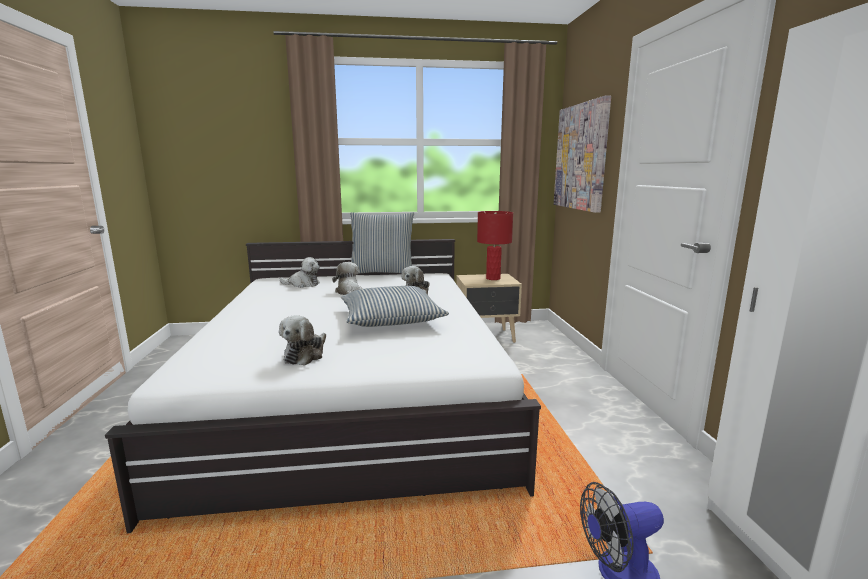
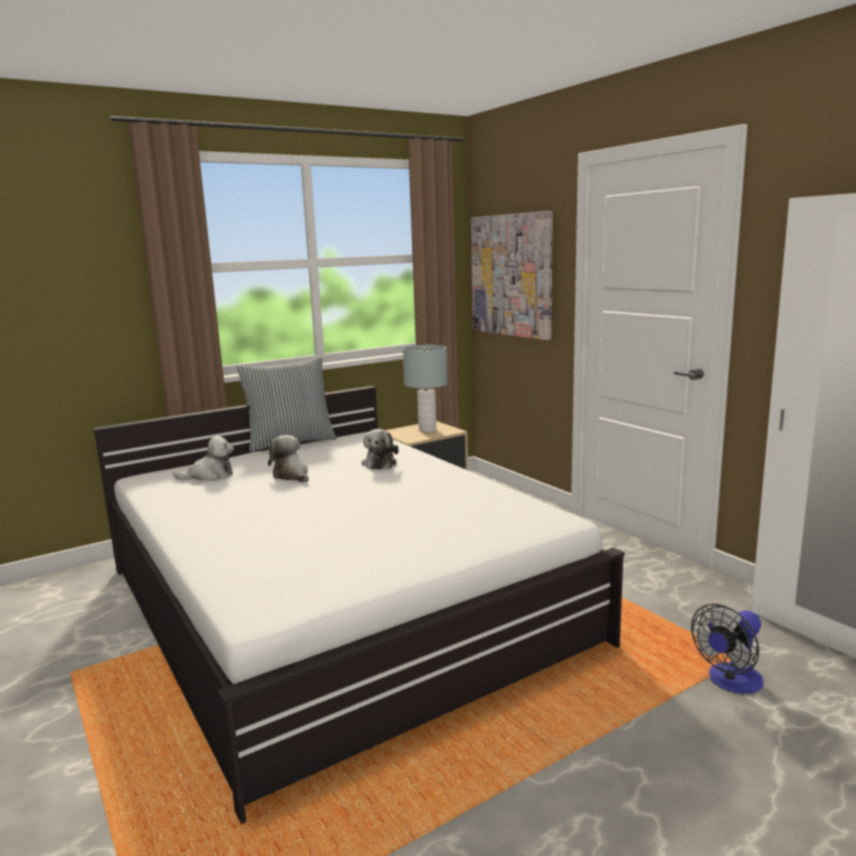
camera: 25 degrees left, 0 degrees up
plush toy [279,315,326,366] -> none
pillow [341,286,449,327] -> none
red table lamp [477,211,513,280] -> grey table lamp [403,345,447,432]

